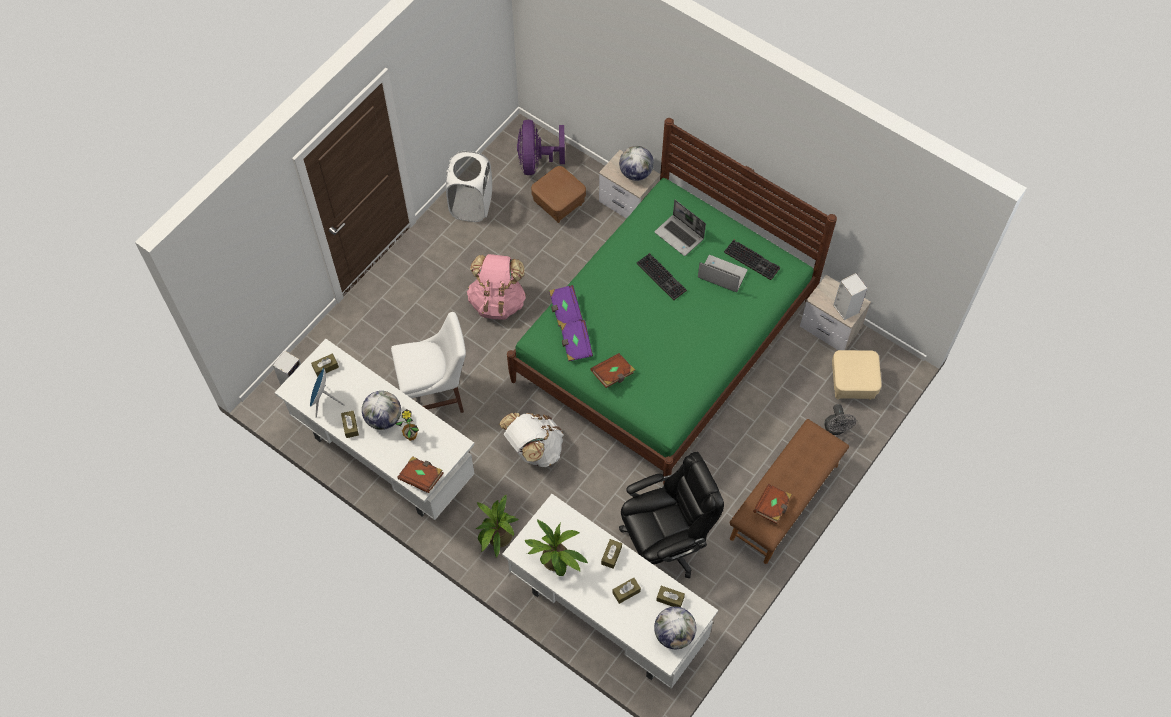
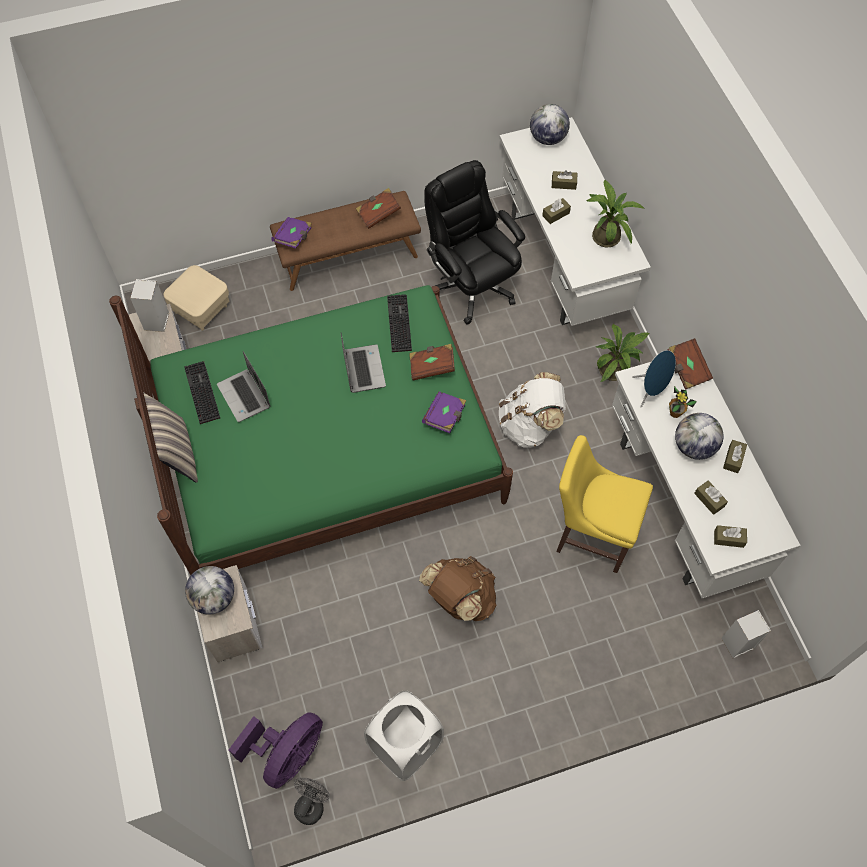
camera: 145 degrees left, 0 degrees up
blue speaker [310,368,345,418] -> blue speaker moved to [632,350,676,407]
white chair [391,312,466,413] -> yellow chair [556,435,653,573]
pink backpack [467,254,526,320] -> brown backpack [419,556,496,621]
brown ottoman [531,166,586,223] -> none
purple book [549,285,583,327] -> purple book moved to [271,217,312,248]
black office chair [619,452,724,578] -> black office chair turned 45 degrees clockwise [424,160,525,325]
keyboard [637,253,687,300] -> keyboard moved to [387,294,412,352]
laptop [654,200,706,256] -> laptop moved to [341,333,386,393]
brown tissue box [656,586,685,607] -> brown tissue box moved to [694,481,728,515]
grey fan [824,404,856,435] -> grey fan moved to [294,778,330,825]
none -> pillow [143,392,198,483]

